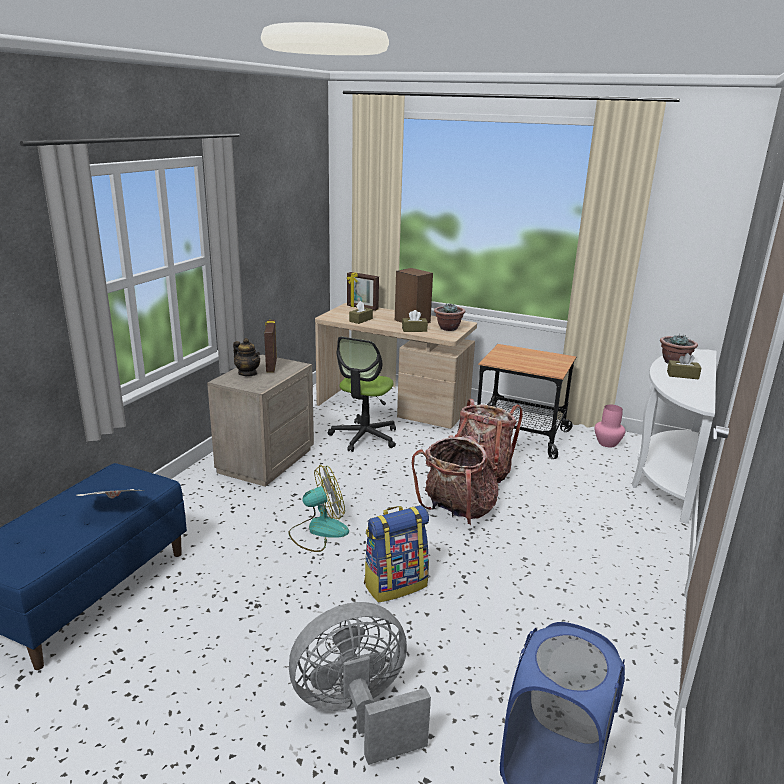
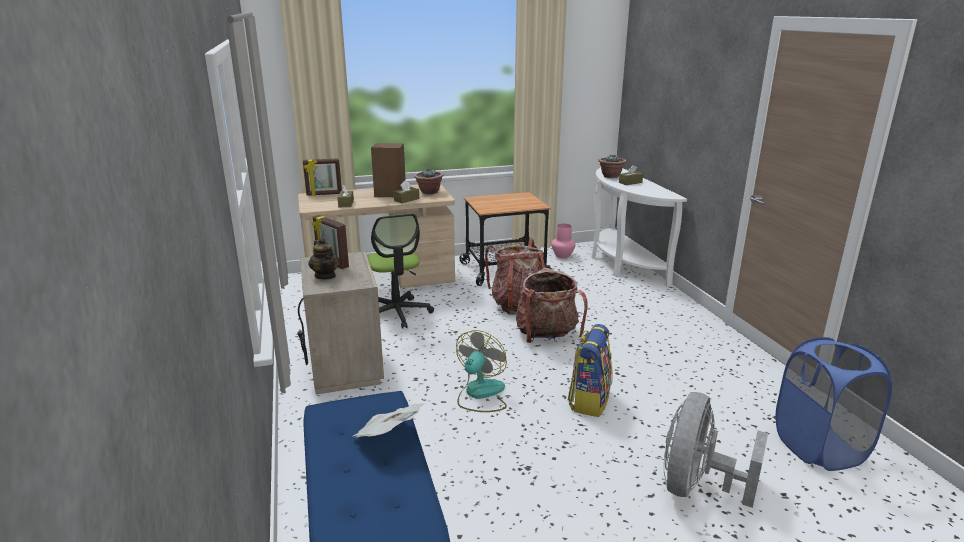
camera: 40 degrees left, 0 degrees up
teapot [233,338,260,376] -> teapot turned 60 degrees clockwise [308,237,339,280]

